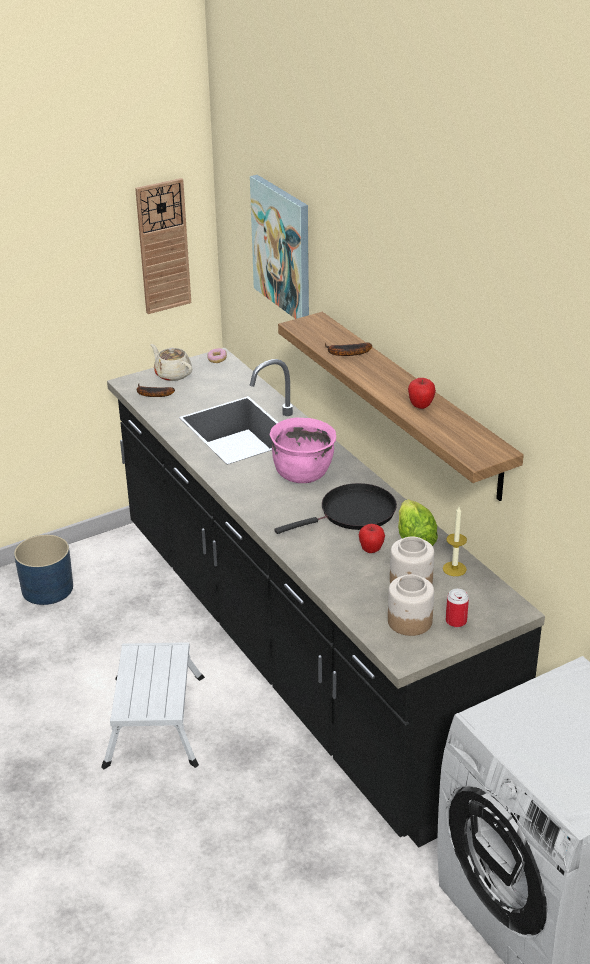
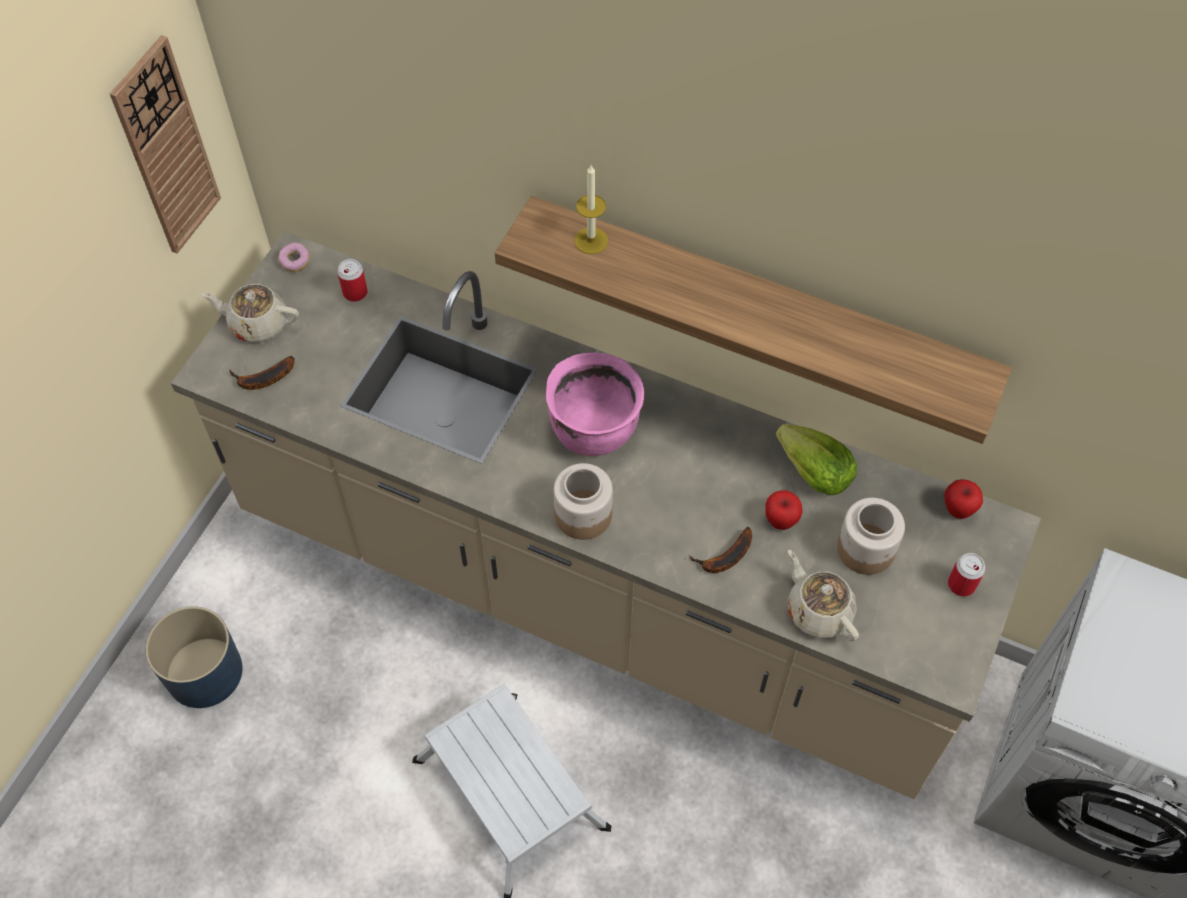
camera: 35 degrees left, 25 degrees up
black counter [107,348,545,847] -> beige counter [171,231,1041,799]
picture [250,175,309,319] -> none
black frying pan [274,483,397,534] -> none
banana [325,343,372,356] -> banana moved to [689,527,752,573]
jar [388,574,434,636] -> jar moved to [554,463,613,540]
apple [408,378,436,409] -> apple moved to [944,479,983,519]
candle [443,506,467,576] -> candle moved to [574,165,608,254]
none -> can [337,259,368,302]
none -> beige teapot [787,550,859,641]

